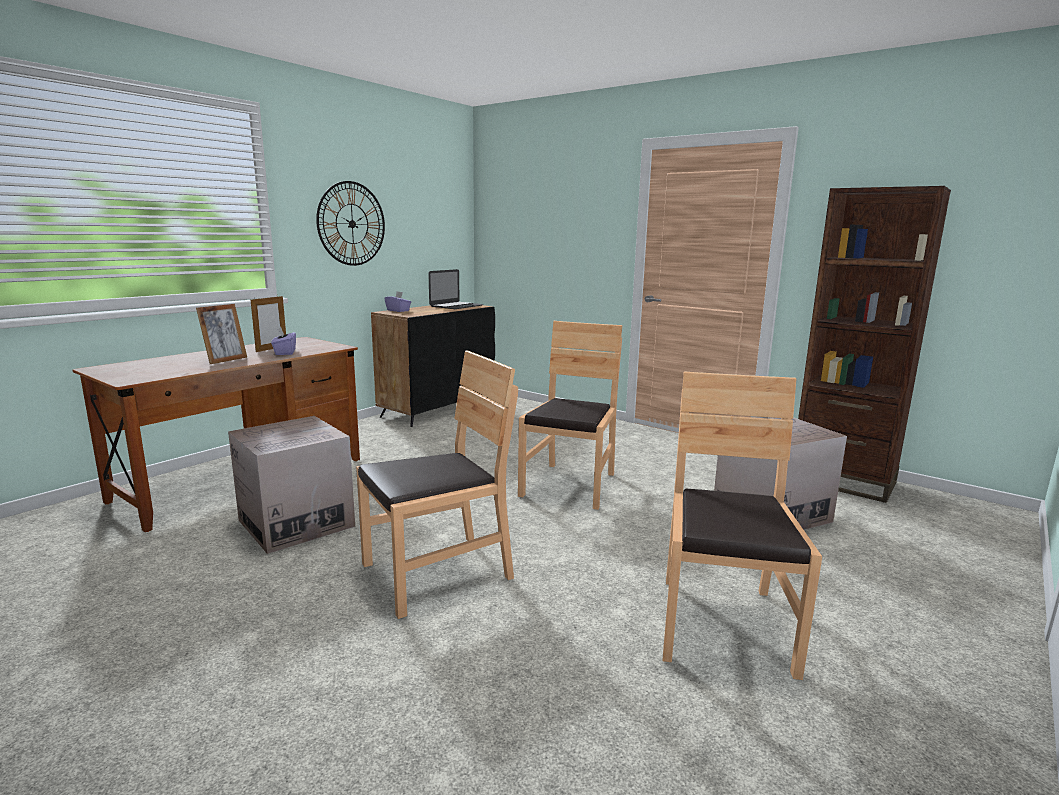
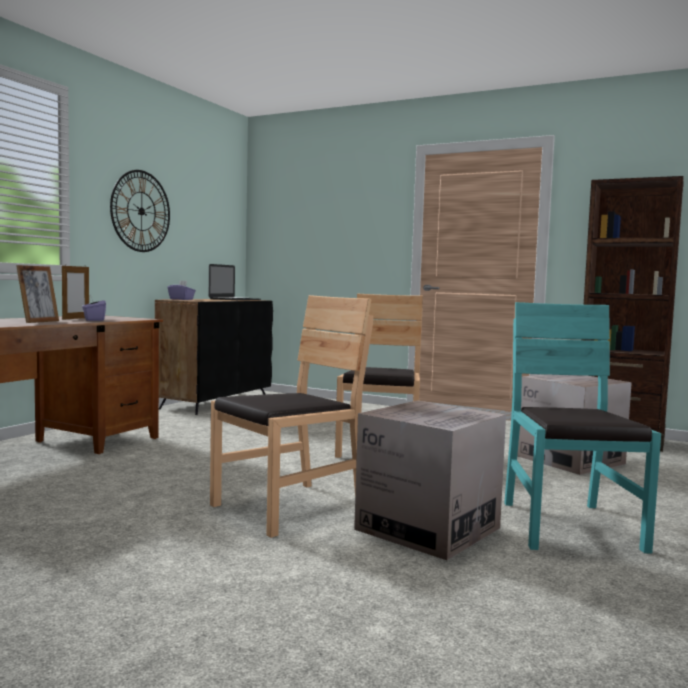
camera: 10 degrees left, 10 degrees down
cardboard box [228,416,355,554] -> cardboard box moved to [354,400,506,560]
brown chair [663,372,822,680] -> turquoise chair [504,302,661,554]

